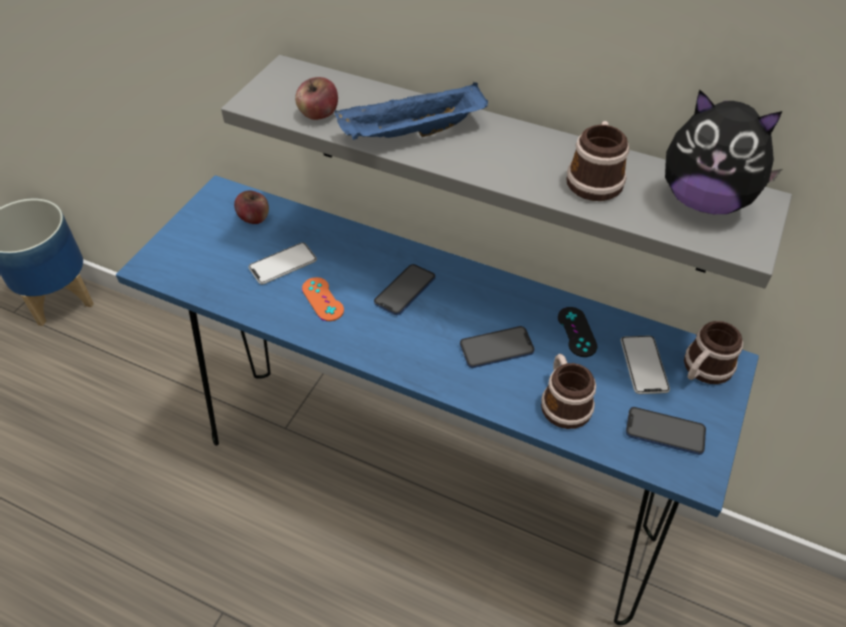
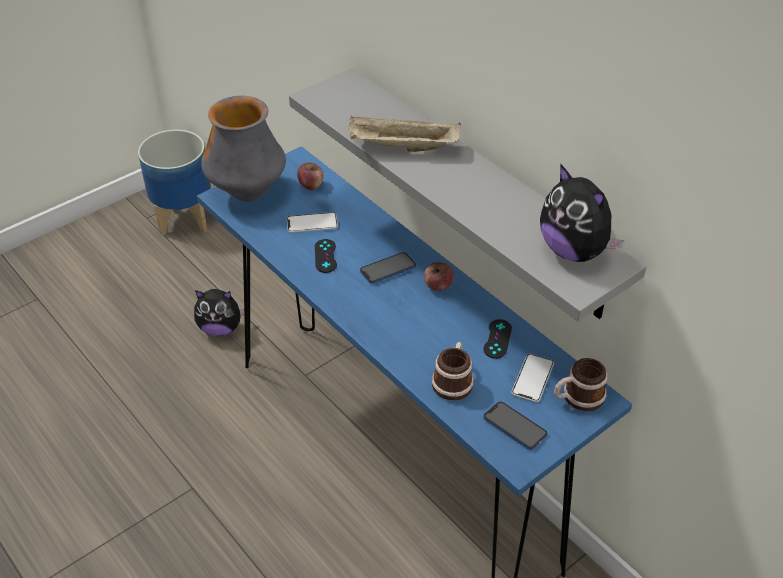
camera: 25 degrees right, 5 degrees down
apple [295,77,338,120] -> apple moved to [424,262,454,291]
orange game controller [302,277,344,321] -> black game controller [315,239,337,273]
blue tray [334,82,488,140] -> beige tray [349,116,461,152]
phone [460,326,535,368] -> none
mug [566,121,629,201] -> none
none -> plush toy [194,289,244,336]
none -> vase [201,96,286,202]

